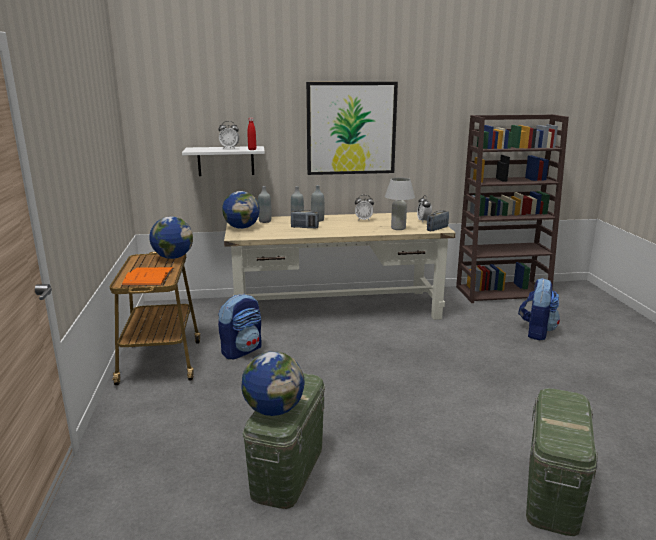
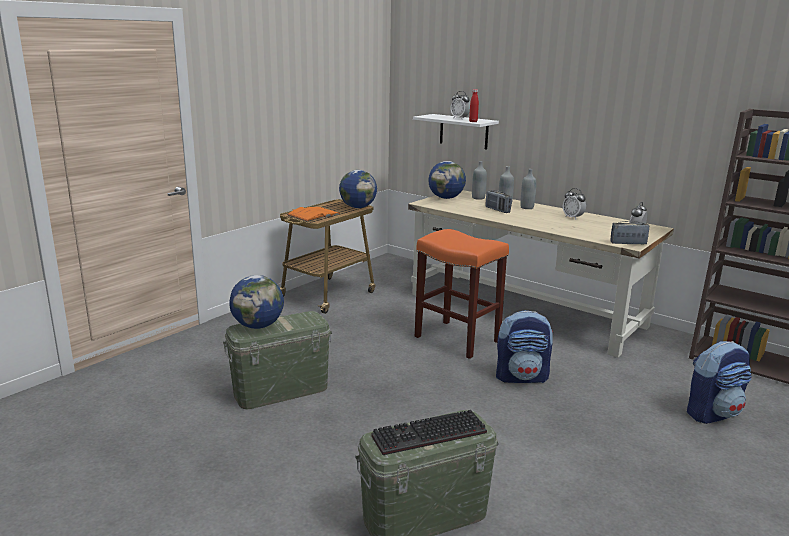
camera: 45 degrees right, 0 degrees up
backpack [218,294,262,359] -> backpack moved to [496,310,553,383]
picture [306,82,398,175] -> none
white table lamp [385,178,415,230] -> none
none -> keyboard [371,410,487,455]
none -> orange stool [415,229,509,359]

